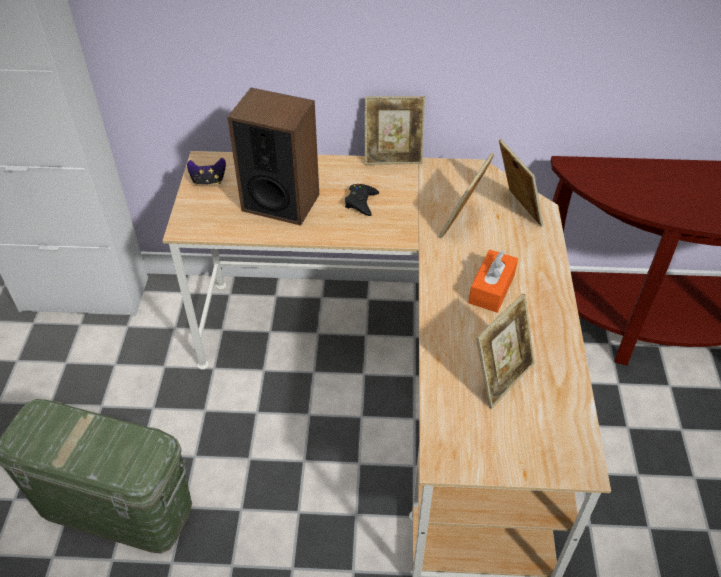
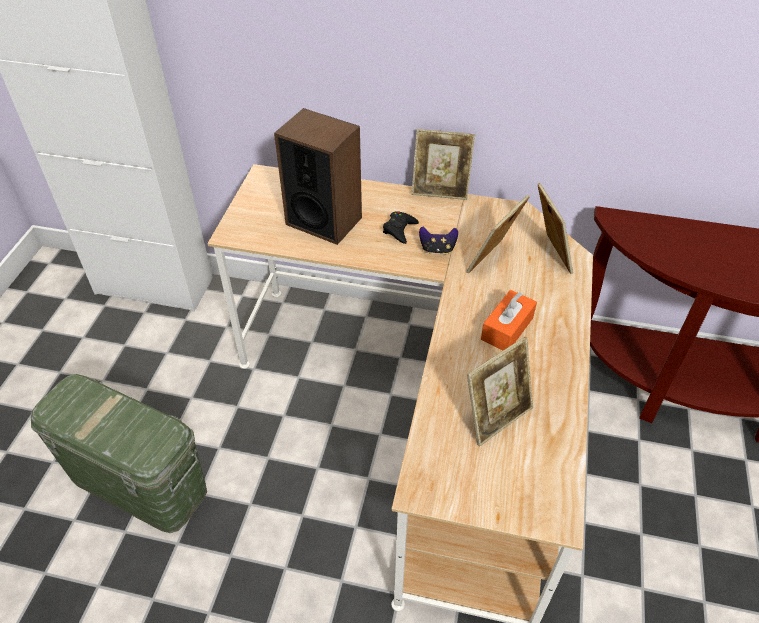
camera: 10 degrees right, 0 degrees up
game controller [187,158,226,186] -> game controller moved to [419,226,458,254]

